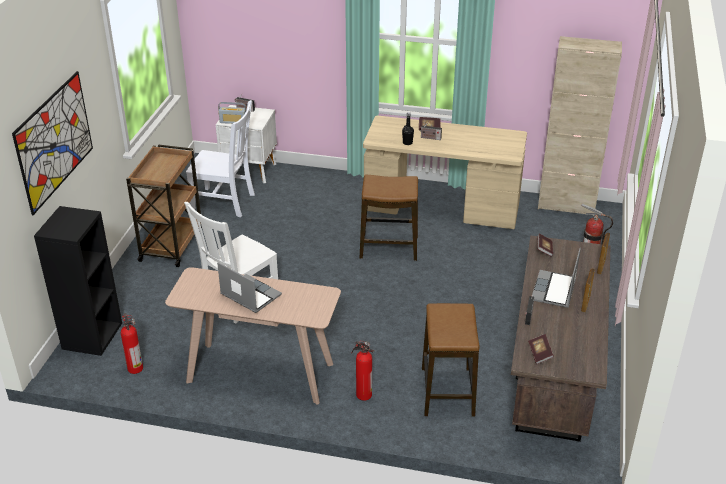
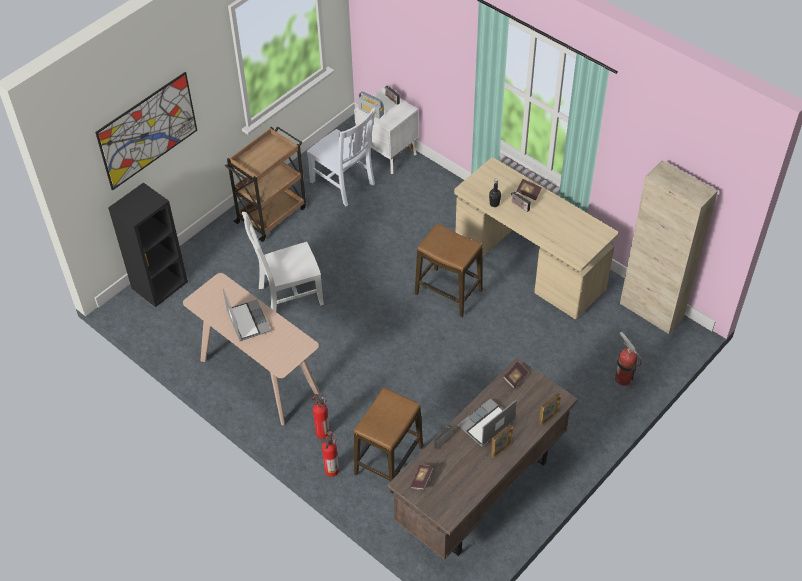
camera: 30 degrees right, 15 degrees up
fire extinguisher [121,313,143,374] -> fire extinguisher moved to [322,431,339,477]

